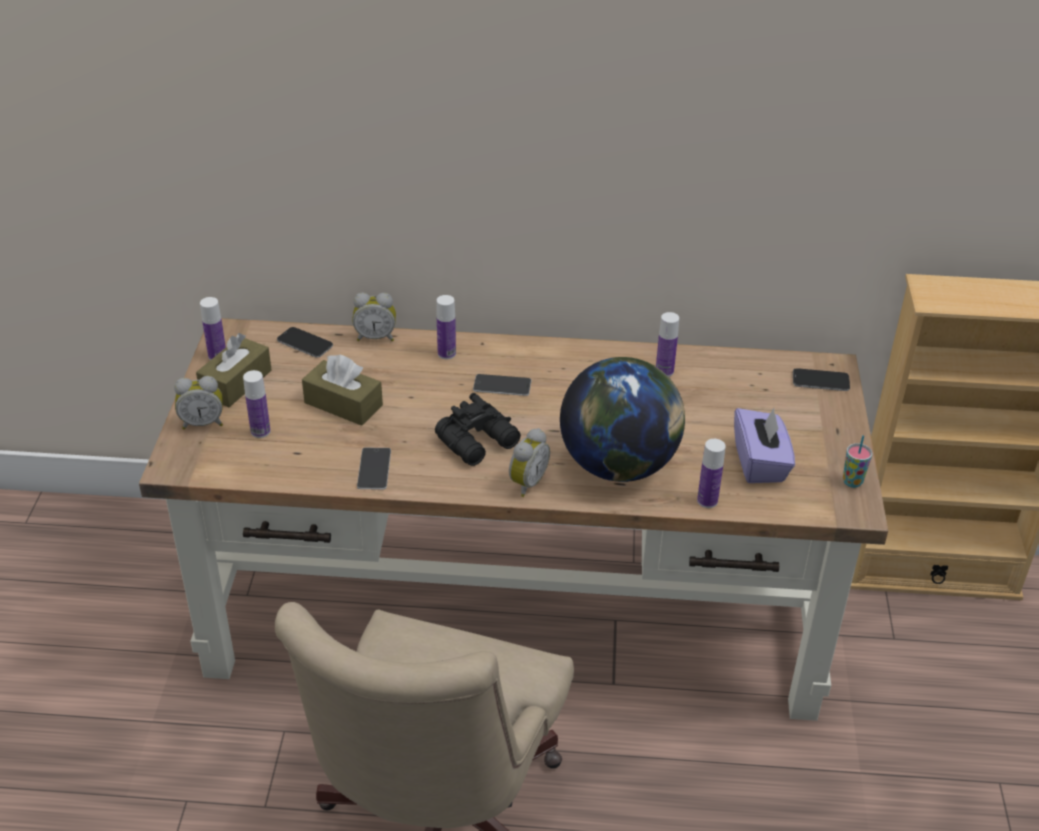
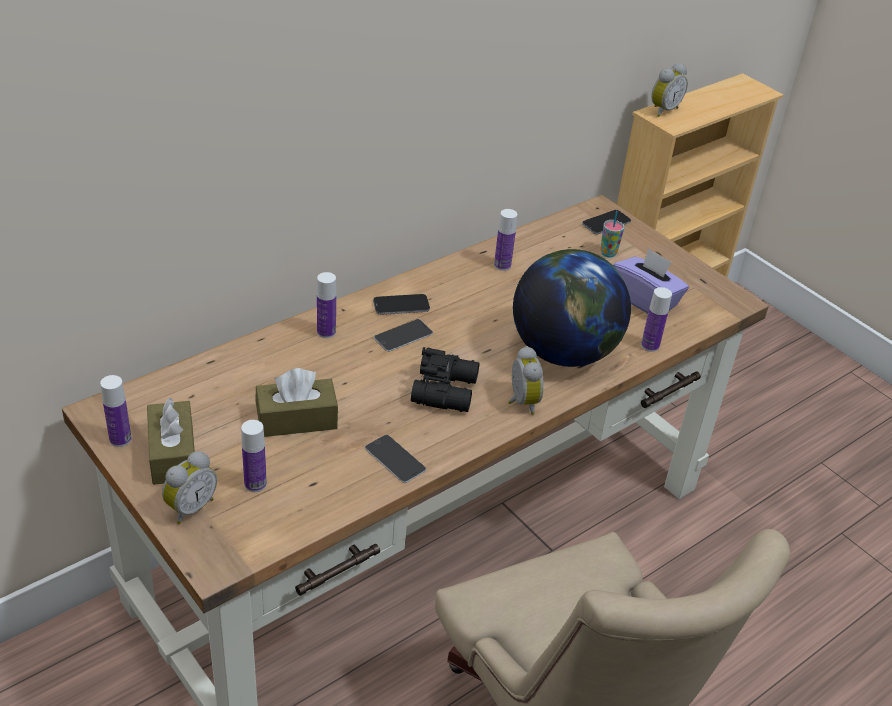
camera: 45 degrees left, 0 degrees up
phone [277,327,333,358] -> phone moved to [373,294,430,315]
alarm clock [352,293,396,341] -> alarm clock moved to [651,63,688,117]
cup [843,435,872,488] -> cup moved to [601,211,624,258]

